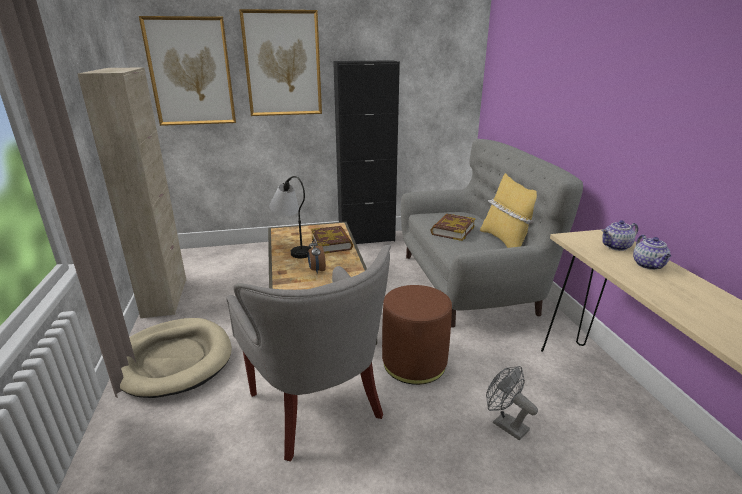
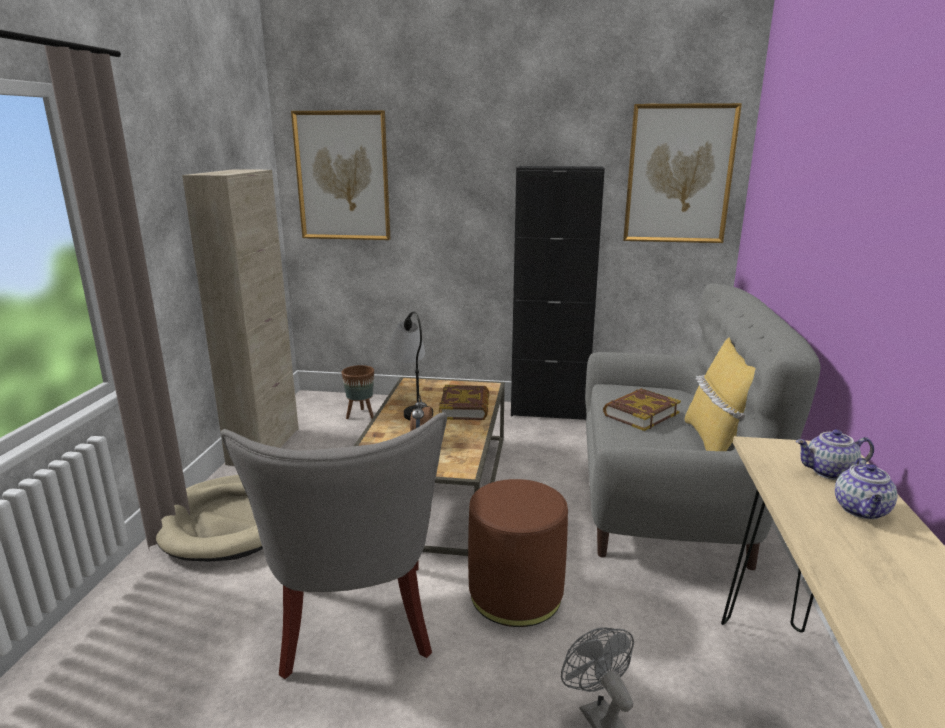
camera: 20 degrees right, 5 degrees down
picture [239,9,322,116] -> picture moved to [623,103,742,243]
none -> brown planter [342,365,374,419]

